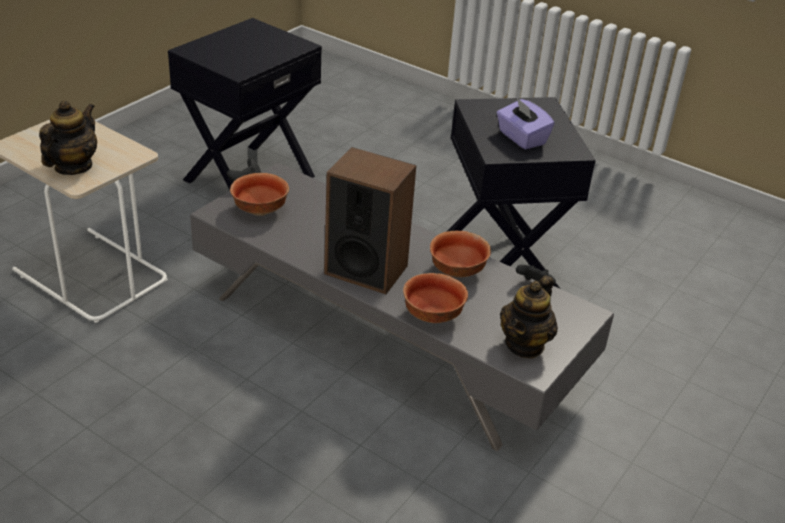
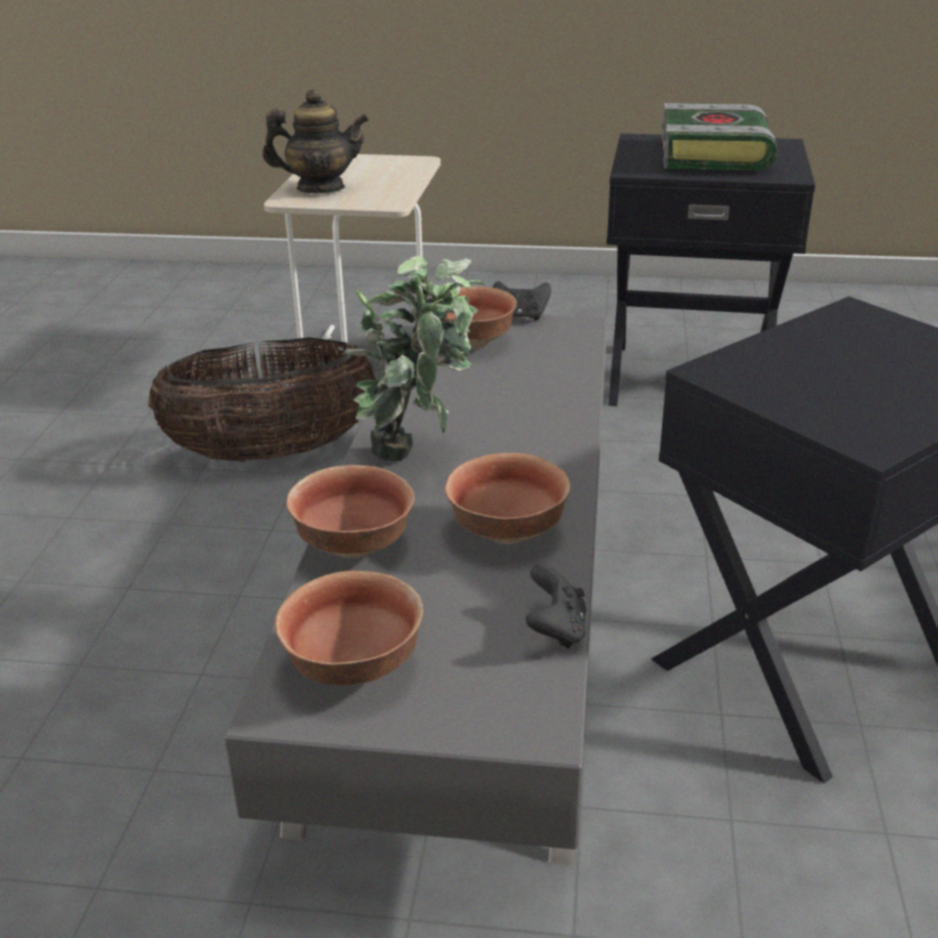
camera: 65 degrees right, 5 degrees down
speaker [324,147,416,294] -> potted plant [344,256,486,461]
purple tissue box [497,98,555,150] -> none
teapot [500,276,558,359] -> bowl [275,571,423,686]
none -> basket [148,337,376,462]
none -> book [661,103,778,170]

